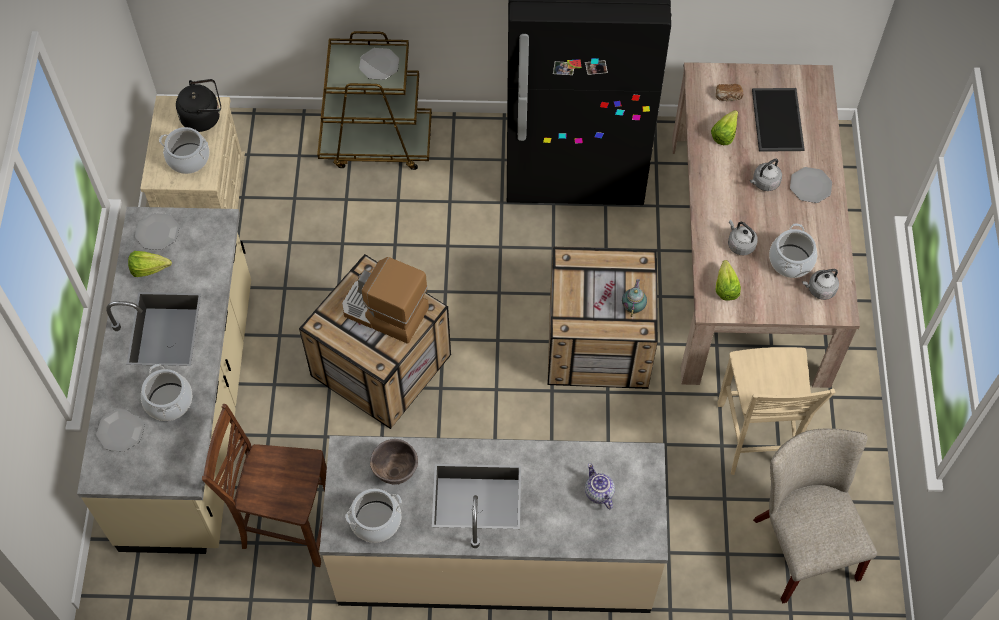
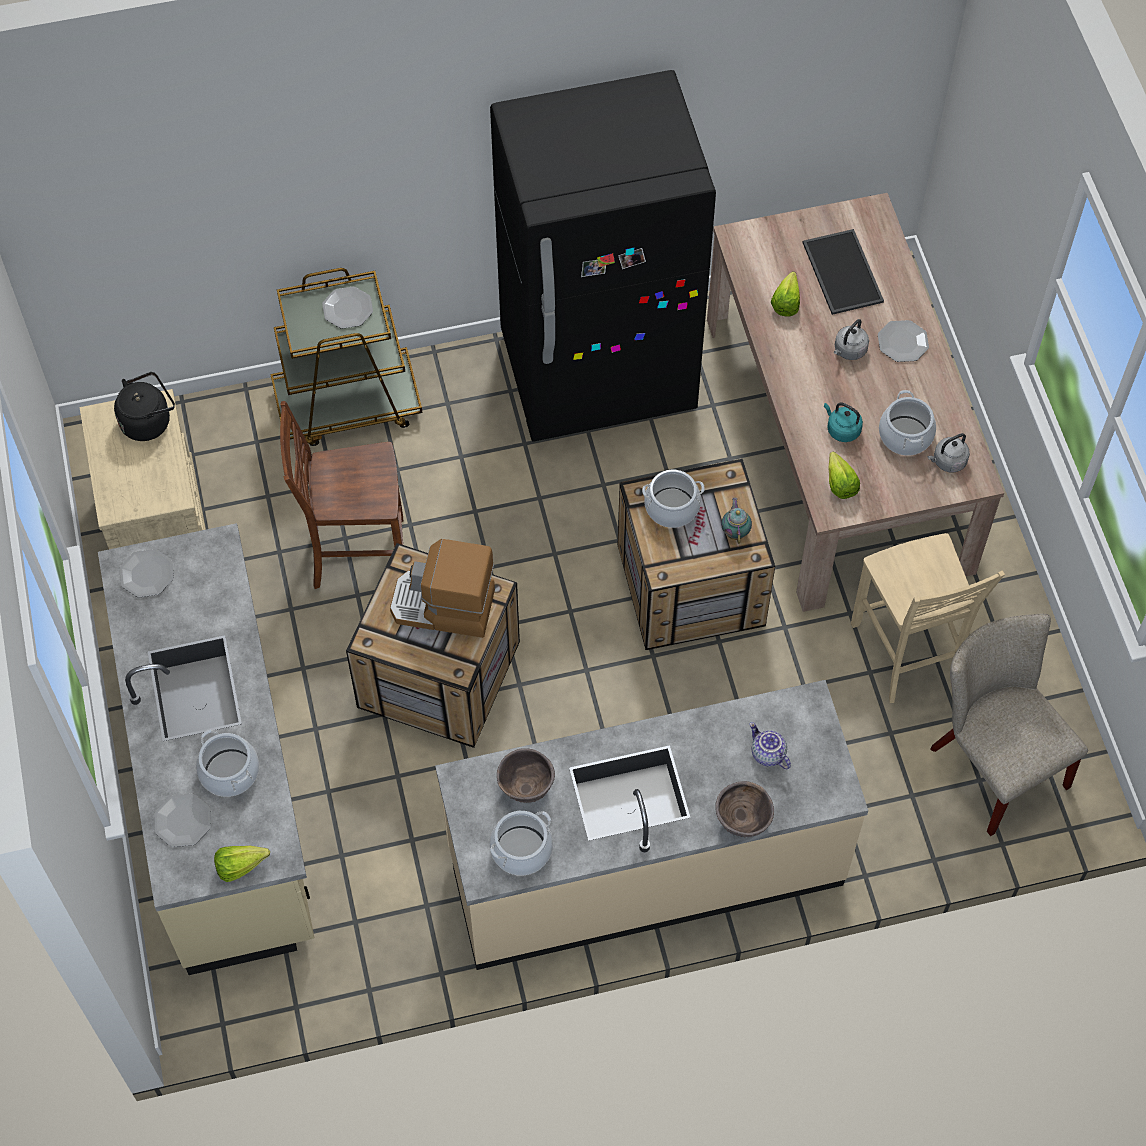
camera: 15 degrees left, 0 degrees up
lettuce [128,251,172,277] -> lettuce moved to [214,846,270,882]
cooking pot [159,127,209,174] -> cooking pot moved to [642,470,705,528]
brown chair [202,404,327,567] -> brown chair moved to [280,401,403,589]
bread [716,84,743,101] -> none
grey kettle [728,219,758,255] -> turquoise kettle [824,402,863,442]
none -> brown bowl [715,781,774,837]

